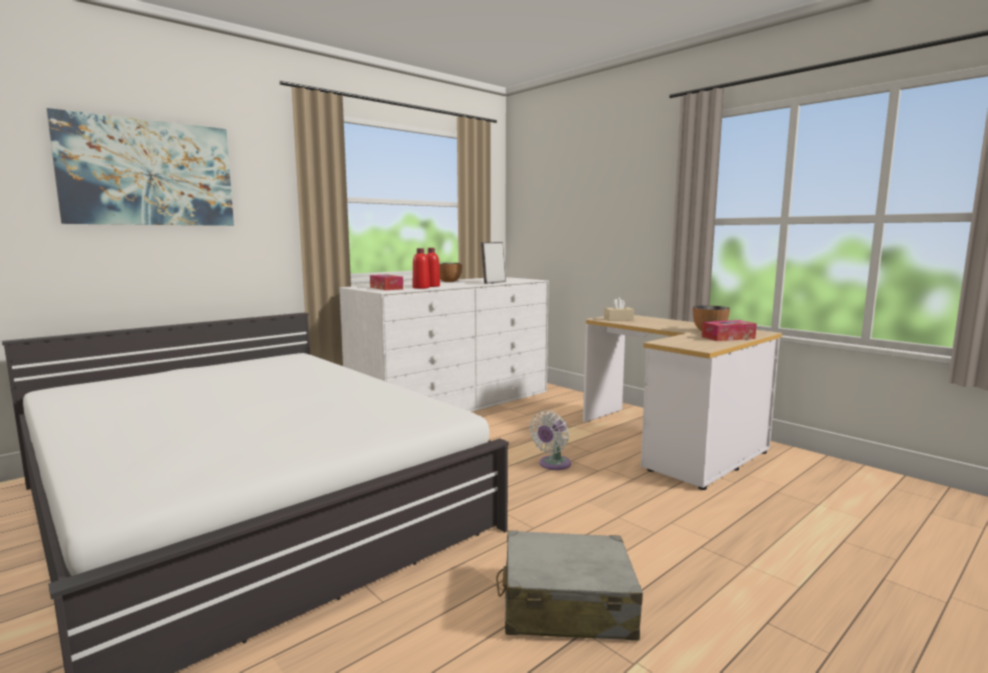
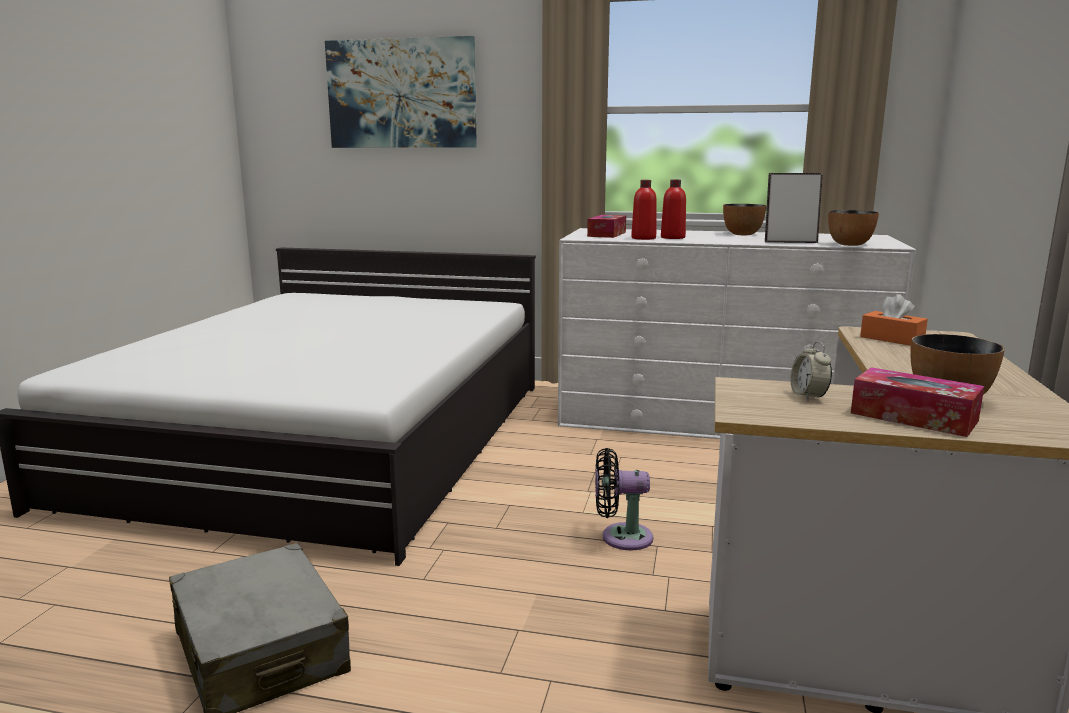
camera: 55 degrees right, 5 degrees up
white fan [529,411,571,470] -> black fan [595,448,653,551]
beige tissue box [604,297,634,321] -> orange tissue box [860,294,928,346]
none -> alarm clock [790,342,832,401]
none -> bowl [828,210,879,246]

